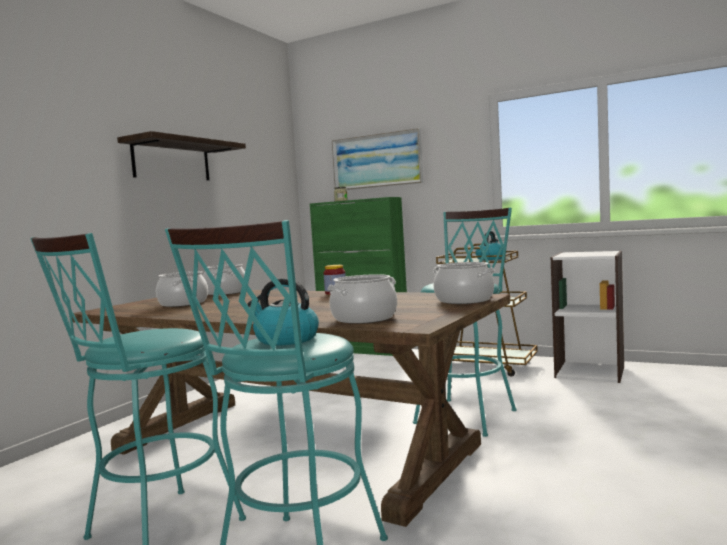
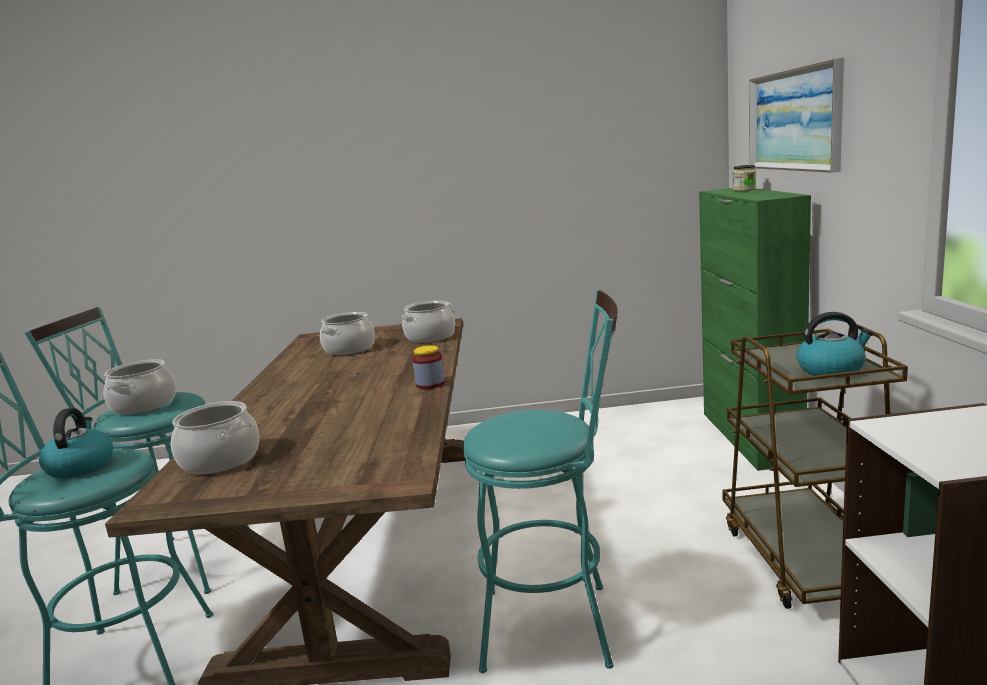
camera: 60 degrees right, 10 degrees up
shelf [117,131,246,180] -> none
cooking pot [433,262,494,304] -> cooking pot moved to [103,359,176,415]

